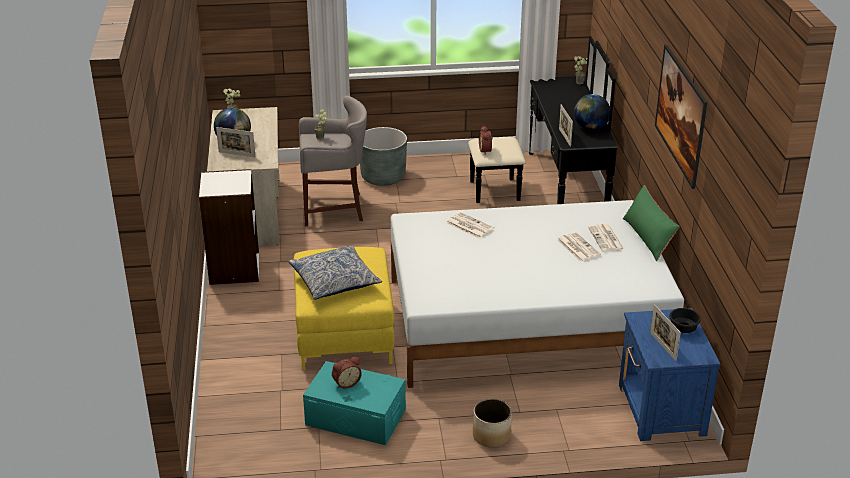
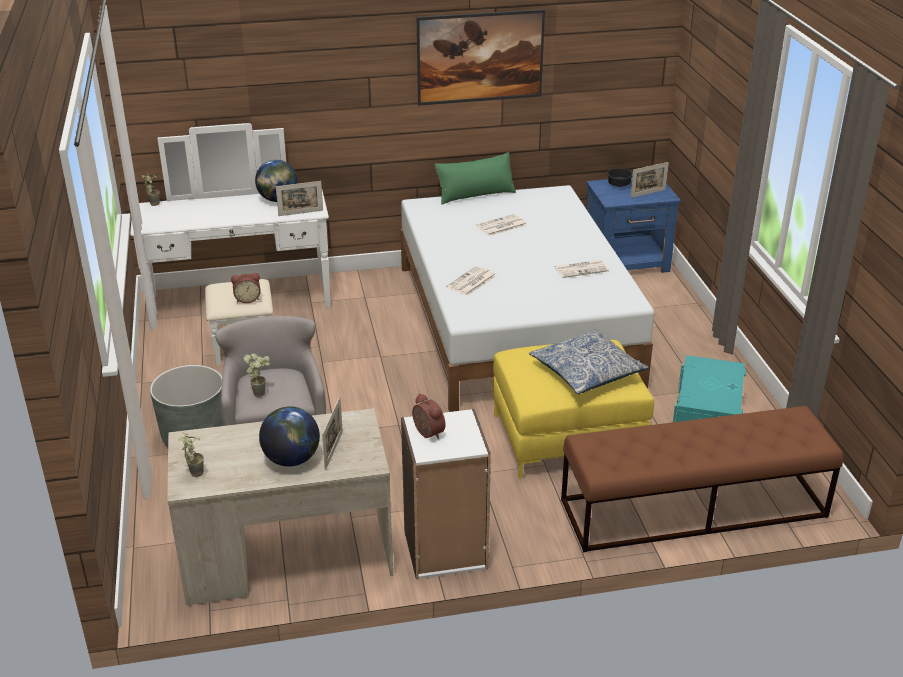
camera: 95 degrees left, 0 degrees up
alarm clock [332,357,362,389] -> alarm clock moved to [412,393,445,439]
black dresser [468,36,618,204] -> white dresser [130,123,331,366]
planter [473,399,512,448] -> none
newspaper [588,224,625,252] -> newspaper moved to [554,260,609,278]
none -> brown bench [561,406,843,552]

